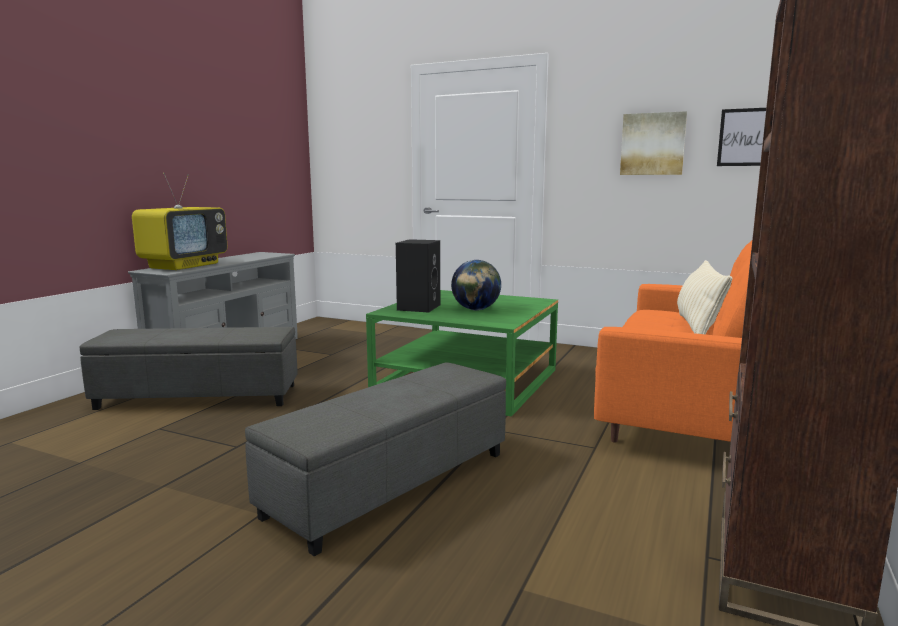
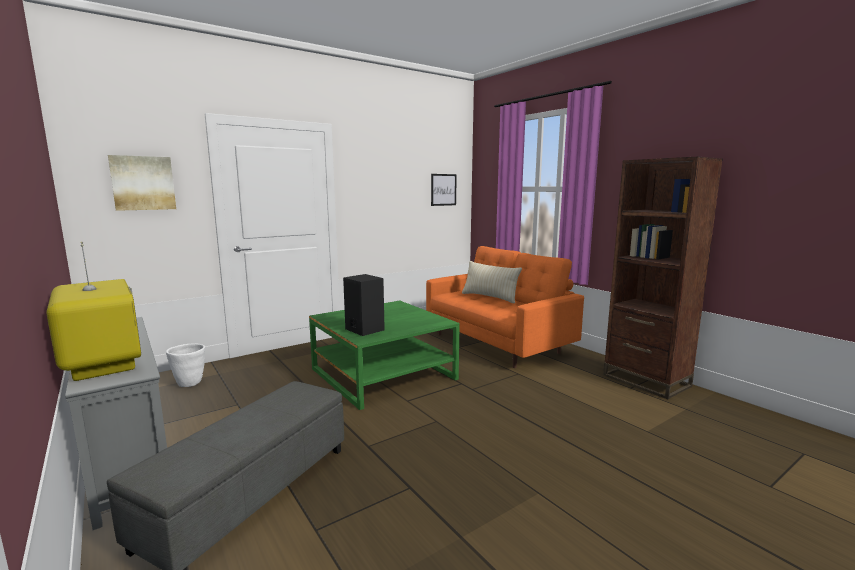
camera: 60 degrees left, 0 degrees up
grey ottoman [245,362,506,557] -> none
globe [451,260,501,310] -> none
picture [620,111,687,175] -> picture moved to [108,155,176,211]
none -> white planter [166,344,205,387]

